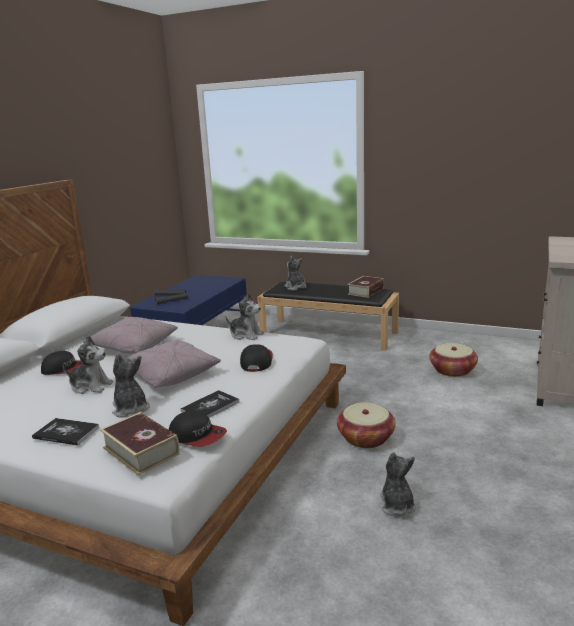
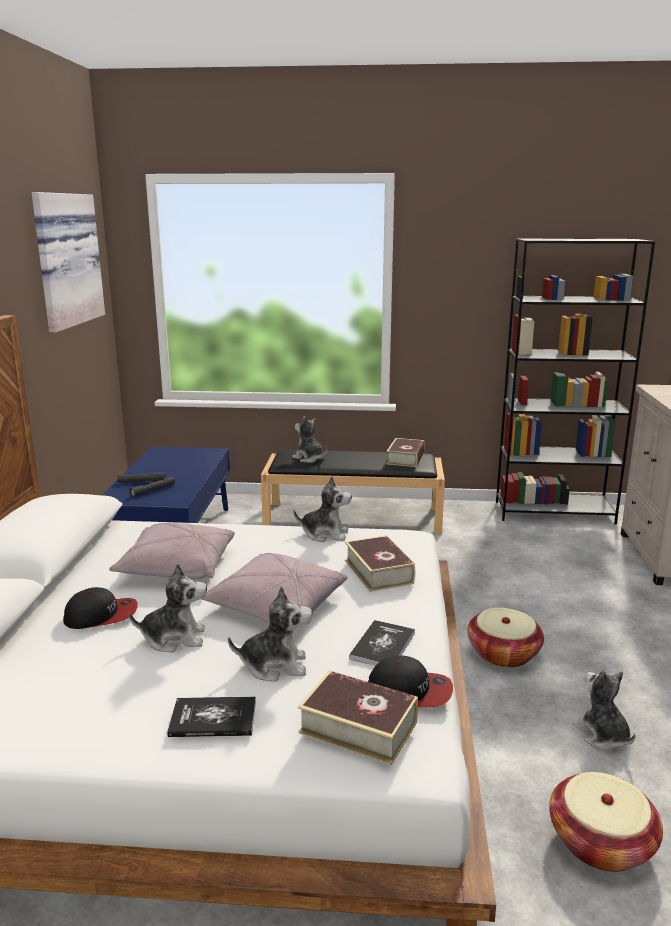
camera: 20 degrees left, 0 degrees up
plush toy [112,353,150,418] -> plush toy turned 135 degrees clockwise [228,586,312,682]
cap [240,344,273,372] -> book [345,535,415,592]
basket [429,343,478,377] -> basket moved to [549,772,663,872]
none -> picture [32,192,105,333]
none -> grey bookcase [496,239,655,525]

